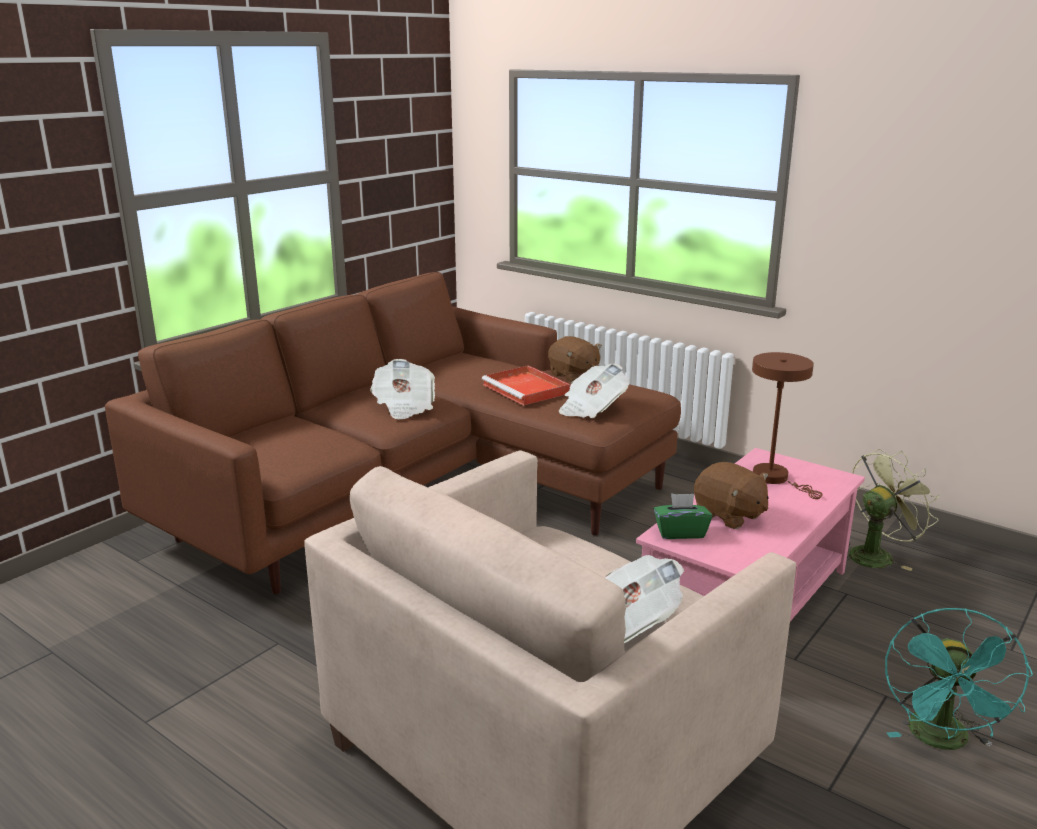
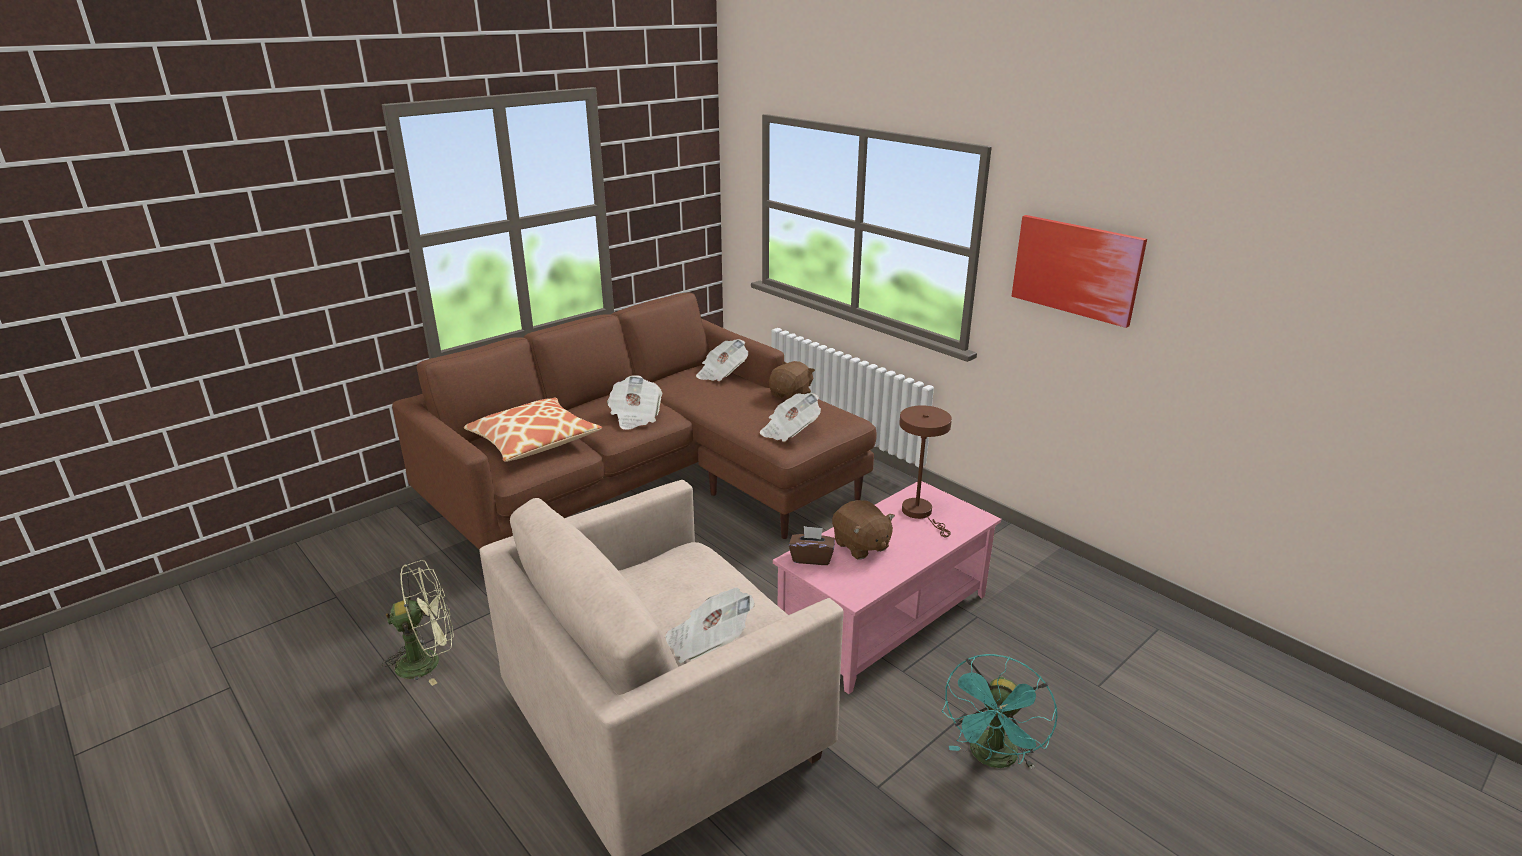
camera: 10 degrees right, 5 degrees up
red tray [482,365,570,406] -> none
brown plush toy [548,336,602,382] -> brown plush toy turned 120 degrees counterclockwise [769,361,815,399]
green tissue box [654,493,712,539] -> brown tissue box [789,526,835,565]
green fan [846,449,939,571] -> green fan moved to [382,560,454,686]
none -> pillow [464,398,602,462]
none -> newspaper [696,339,748,381]
none -> picture [1011,215,1147,328]

